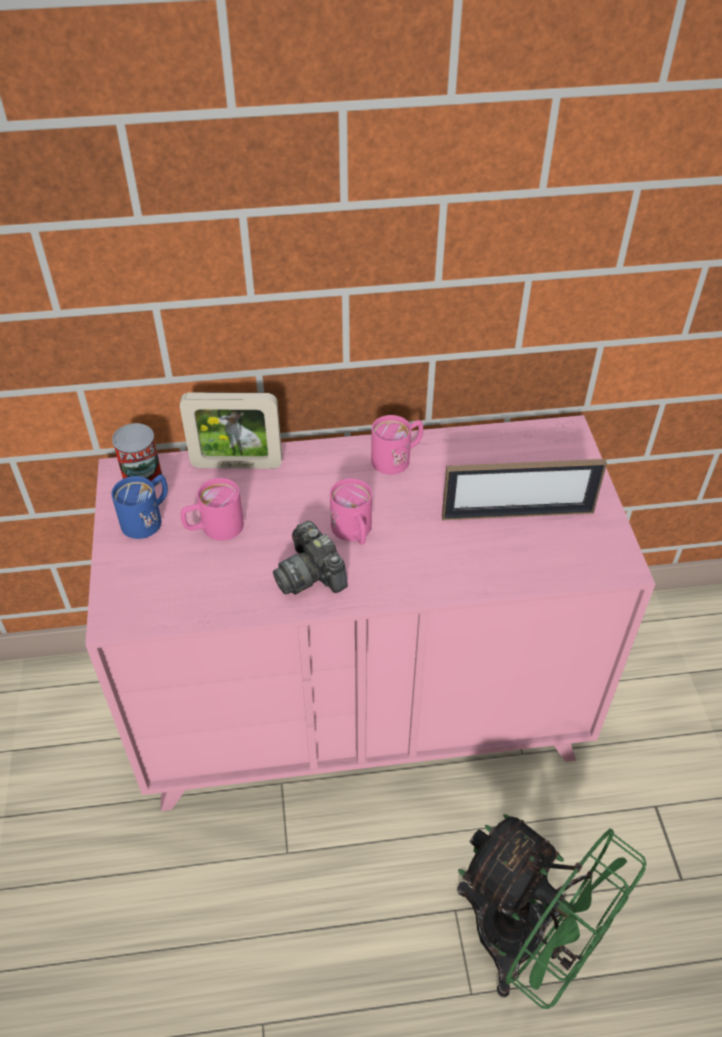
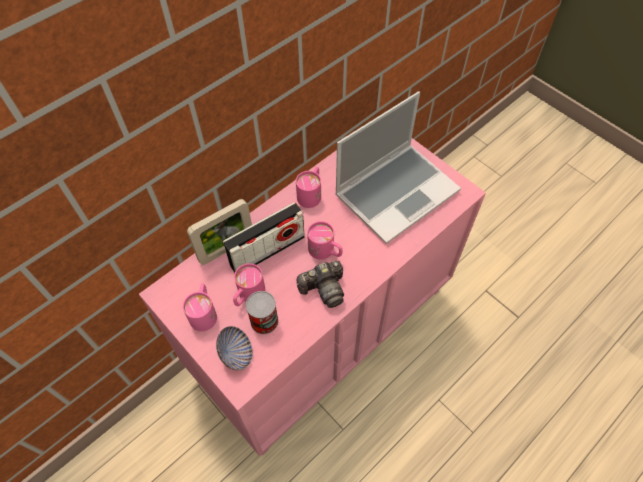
camera: 35 degrees left, 10 degrees up
blue mug [111,475,168,539] -> pink mug [183,284,217,331]
can [112,423,163,487] -> can moved to [246,291,279,334]
camera [273,521,348,595] -> camera turned 45 degrees counterclockwise [297,261,344,308]
picture frame [442,459,607,520] -> laptop [335,91,461,244]
green fan [457,814,647,1009] -> none
none -> bowl [216,326,253,370]
none -> radio [223,202,305,272]

